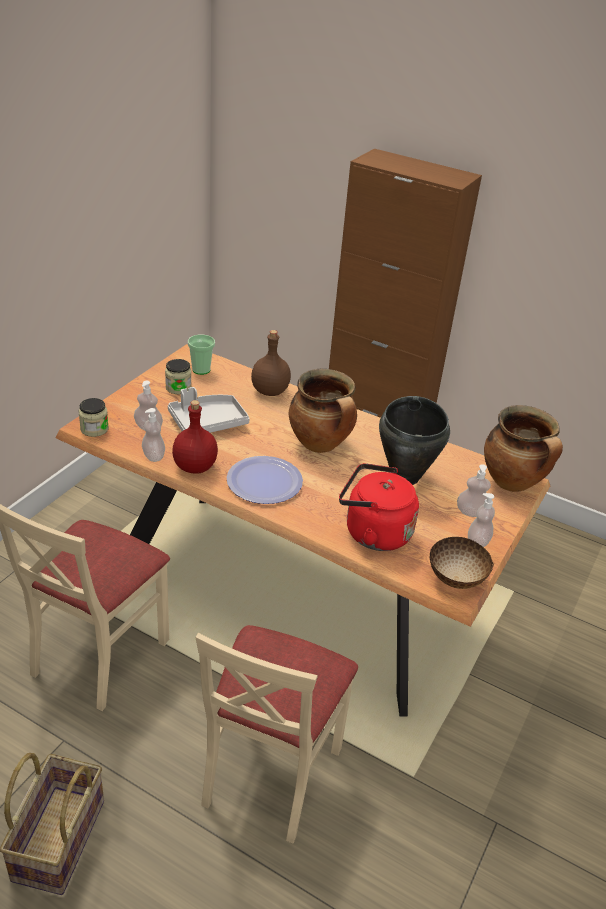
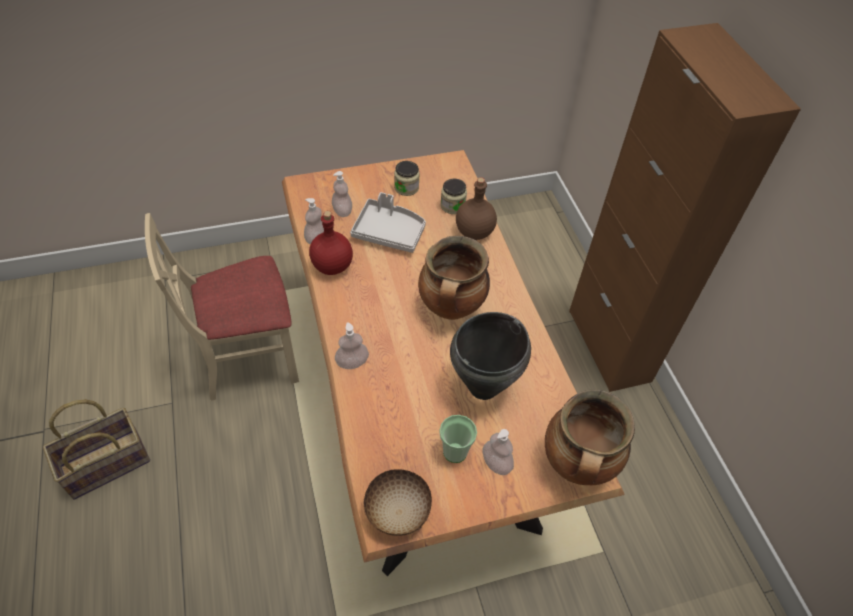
camera: 45 degrees right, 15 degrees up
jar [79,398,109,437] -> jar moved to [440,179,467,214]
cup [188,335,215,375] -> cup moved to [439,415,477,463]
beige chair [196,625,358,843] -> none
plate [226,456,303,504] -> none
red kettle [339,463,419,551] -> none
soap dispenser [468,493,495,547] -> soap dispenser moved to [335,322,369,369]

